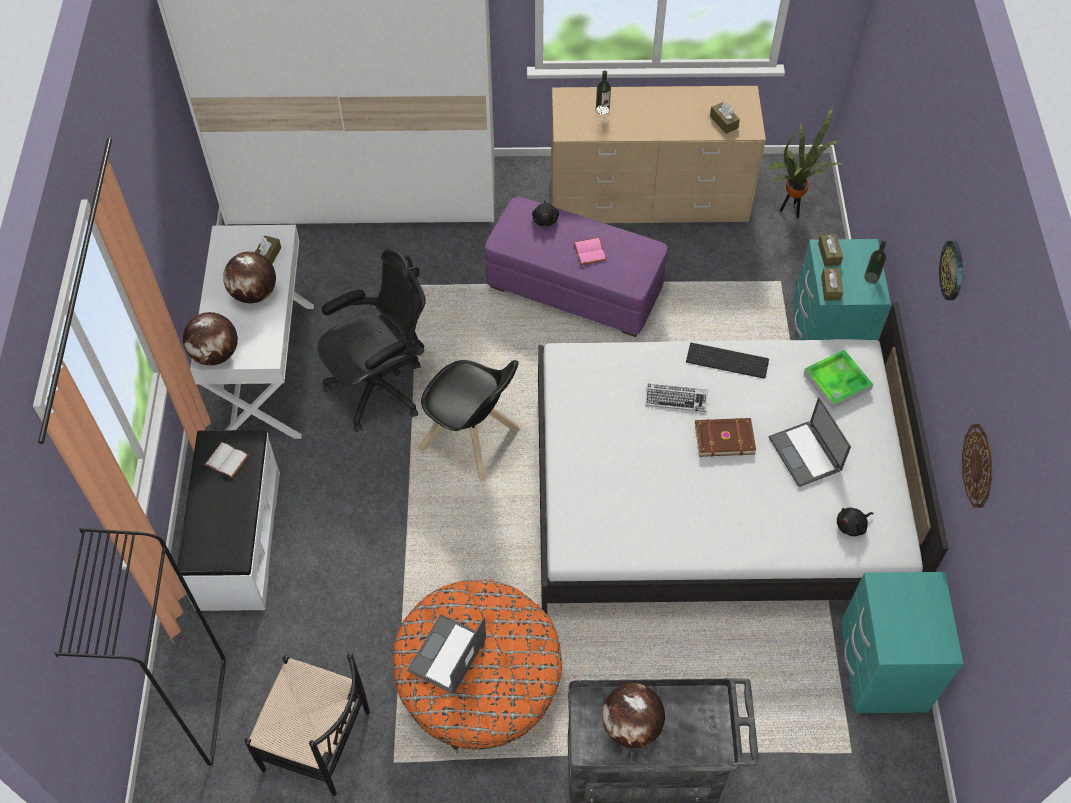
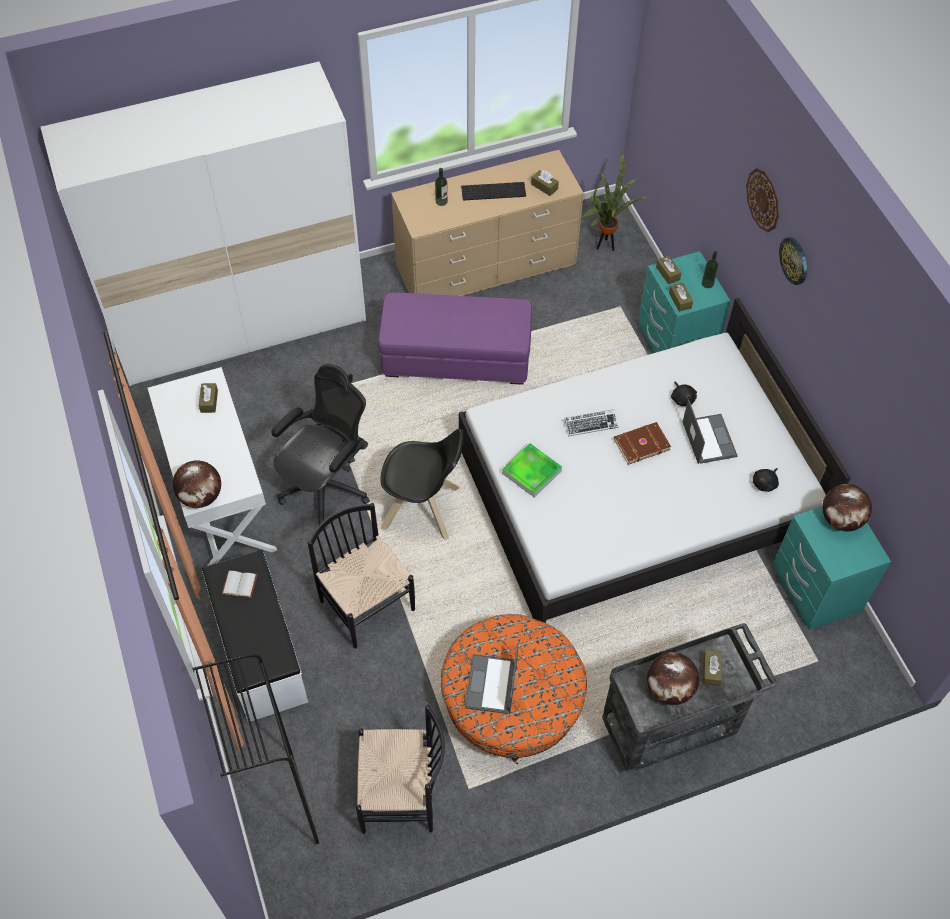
camera: 20 degrees left, 0 degrees up
globe [223,252,276,303] -> globe moved to [822,484,872,531]
black plush toy [532,201,559,226] -> black plush toy moved to [671,382,697,406]
pink book [573,237,607,265] -> none
keyboard [686,343,769,379] -> keyboard moved to [461,182,526,201]
laptop [768,397,851,487] -> laptop turned 150 degrees counterclockwise [683,399,738,464]
tray [803,349,873,409] -> tray moved to [502,443,562,498]
wall clock [962,424,992,508] -> wall clock moved to [746,168,779,232]
none -> black chair [308,503,415,648]
none -> brown tissue box [703,650,722,686]

